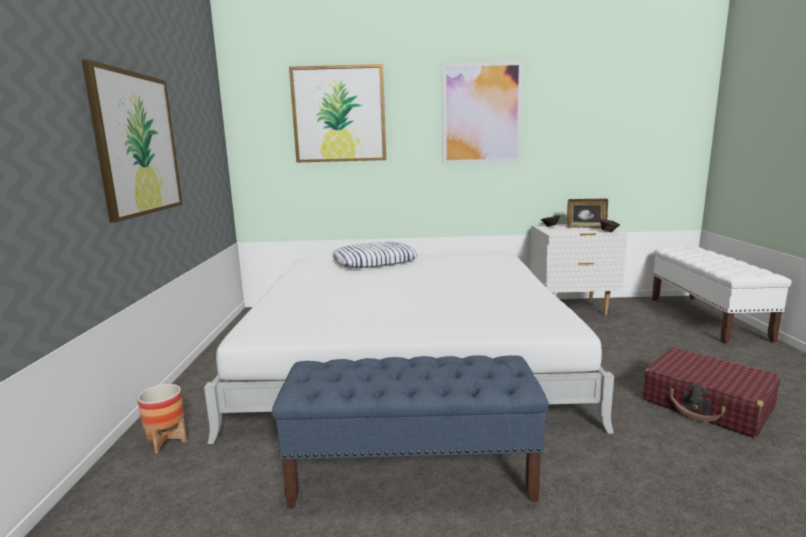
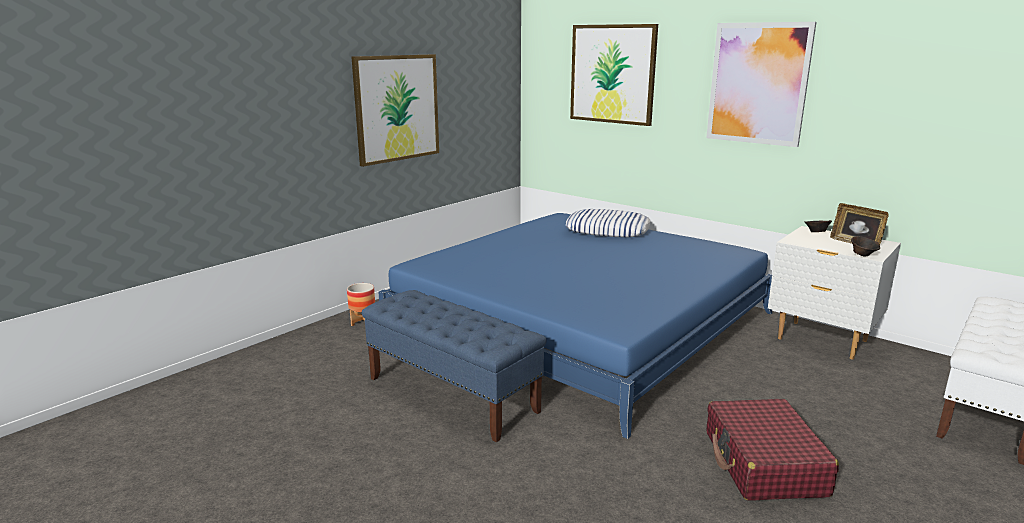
camera: 40 degrees right, 5 degrees up
white bed [204,252,614,444] -> blue bed [378,213,772,439]

